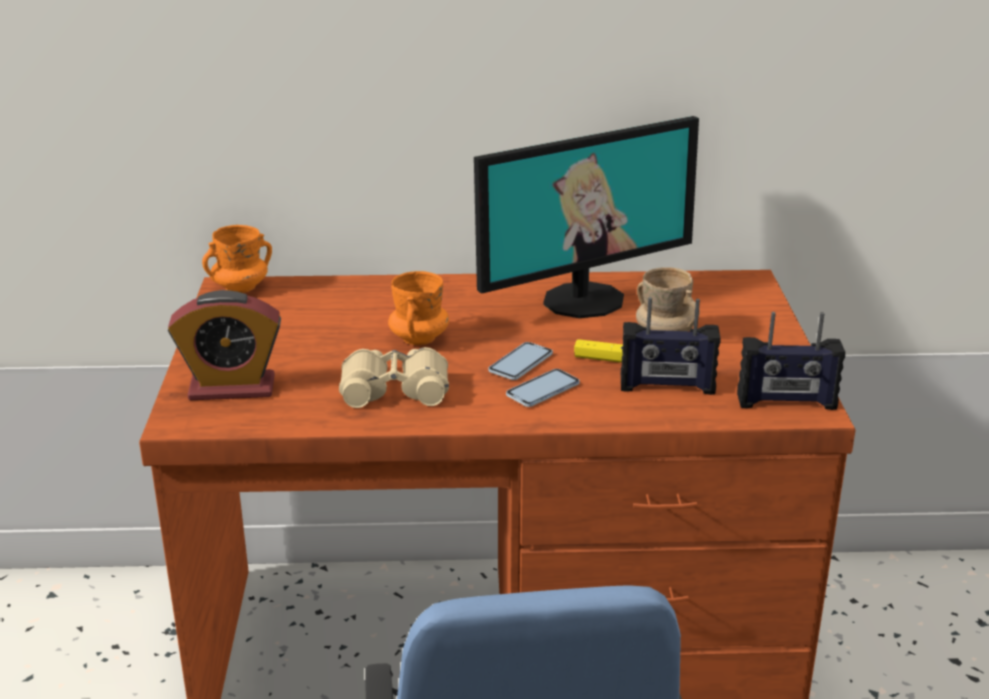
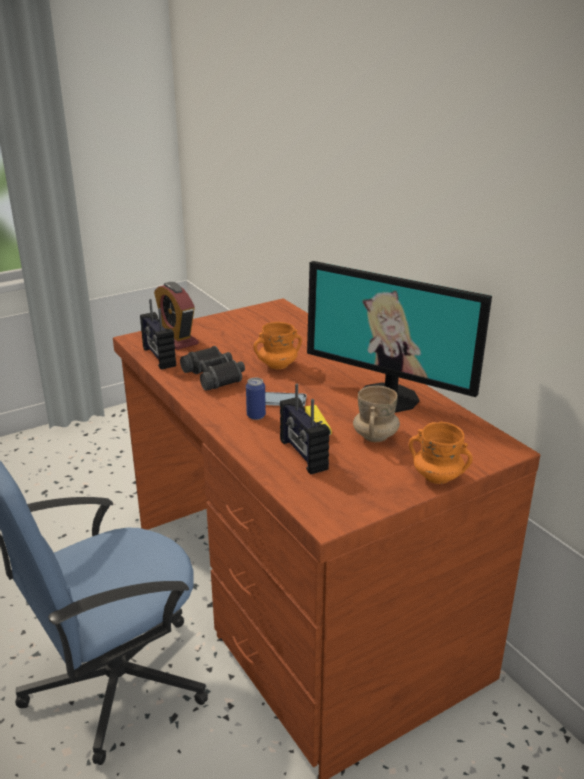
camera: 60 degrees right, 0 degrees up
orange mug [202,225,272,293] -> orange mug moved to [409,422,473,484]
beige binoculars [339,347,449,408] -> black binoculars [180,346,245,391]
phone [506,369,580,407] -> can [246,377,266,420]
radio [737,312,845,410] -> radio moved to [140,299,176,370]

